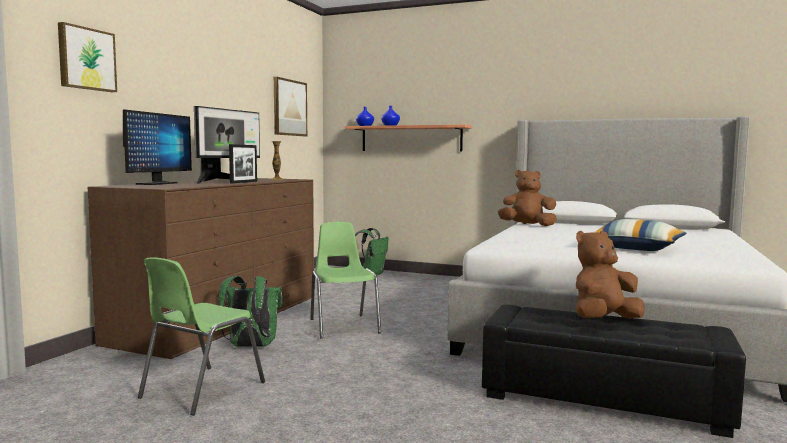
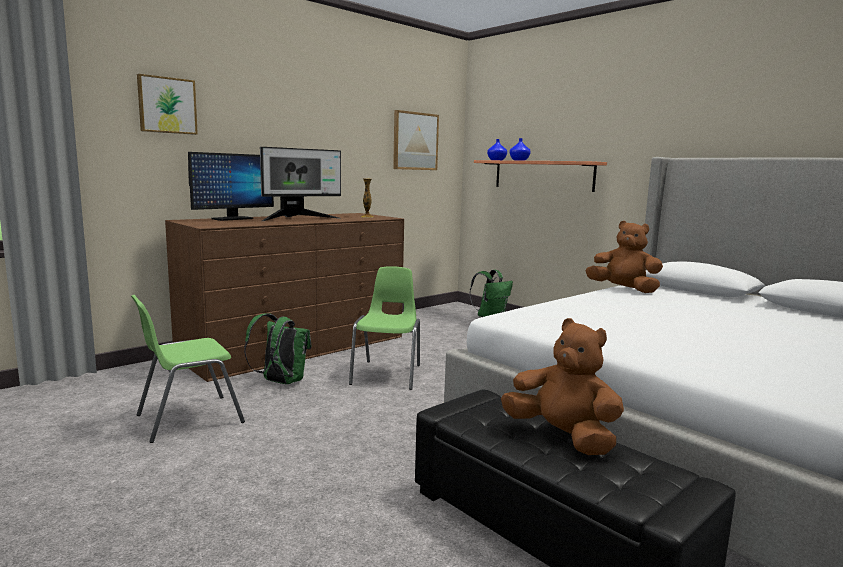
camera: 25 degrees right, 5 degrees up
picture frame [229,144,257,183] -> none
brown plush toy [576,231,645,318] -> brown plush toy turned 45 degrees clockwise [501,318,624,455]
pillow [594,219,687,251] -> none

